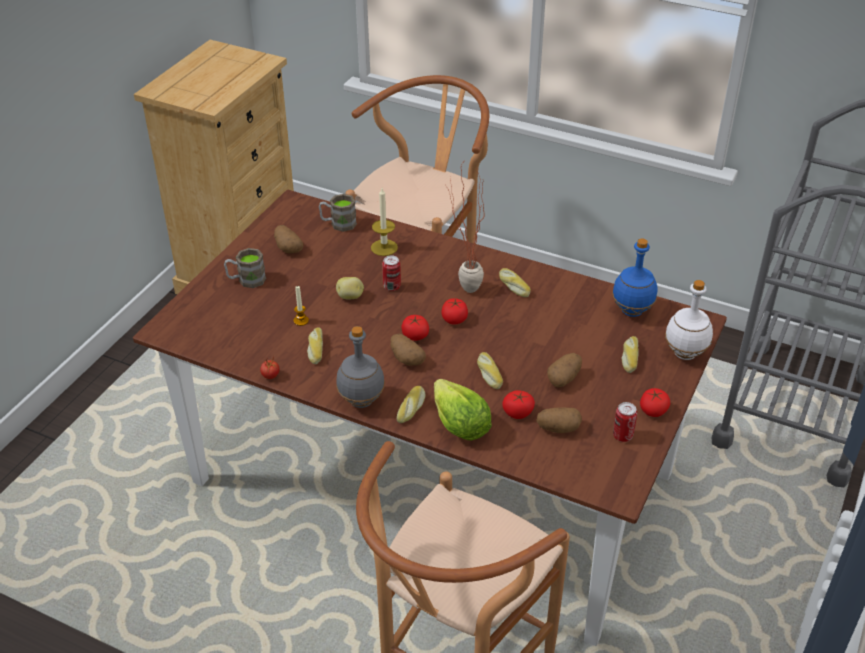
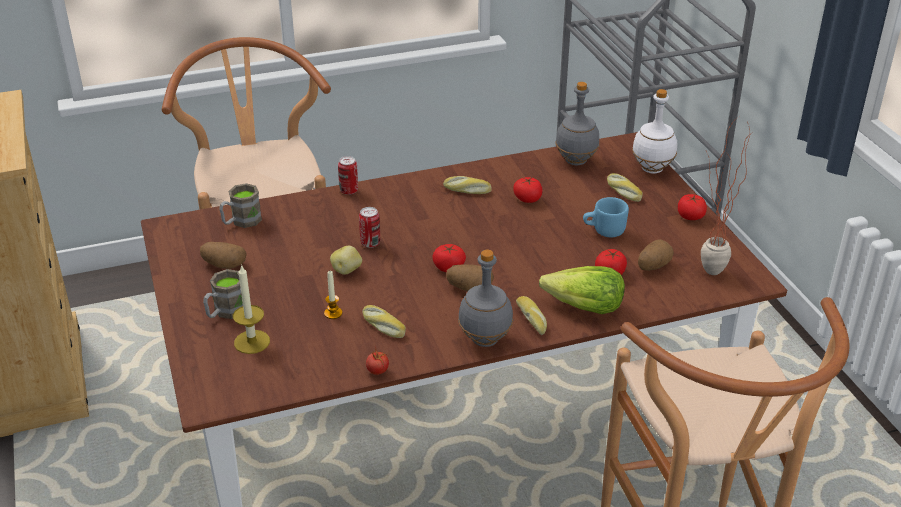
camera: 45 degrees left, 5 degrees down
candle [371,188,398,256] -> candle moved to [233,264,270,354]
tomato [442,298,468,325] -> tomato moved to [513,177,542,203]
potted plant [447,163,484,293] -> potted plant moved to [701,117,753,275]
bread [477,352,503,389] -> none
potato [547,353,582,387] -> blue mug [583,197,629,237]
blue bottle [612,239,657,317] -> grey bottle [555,82,599,165]
can [613,402,637,442] -> can moved to [338,156,358,195]

